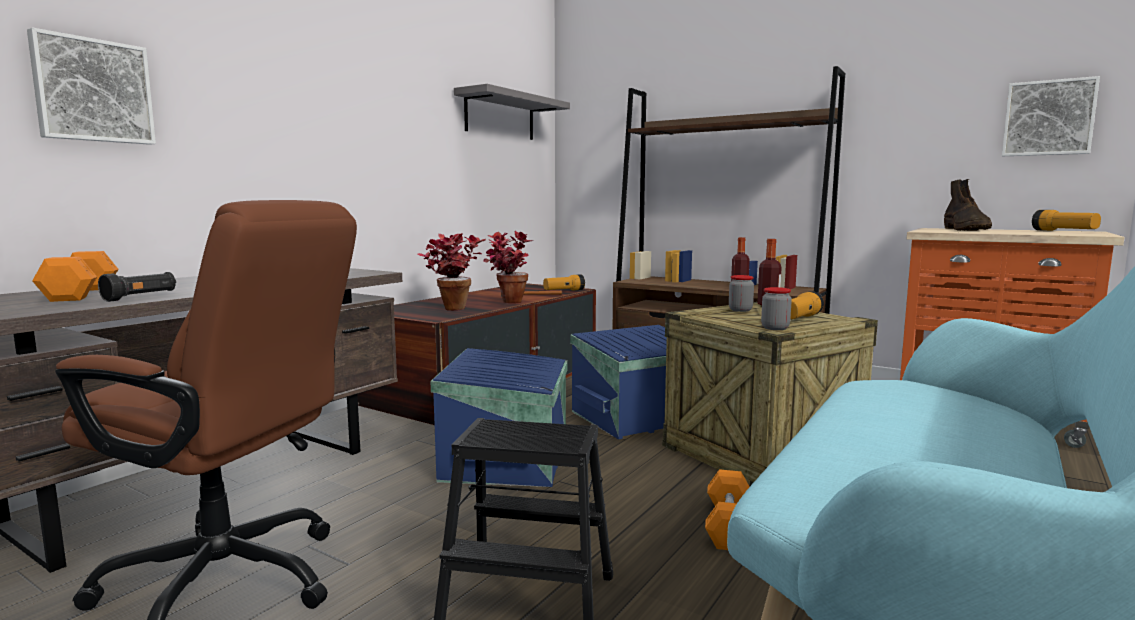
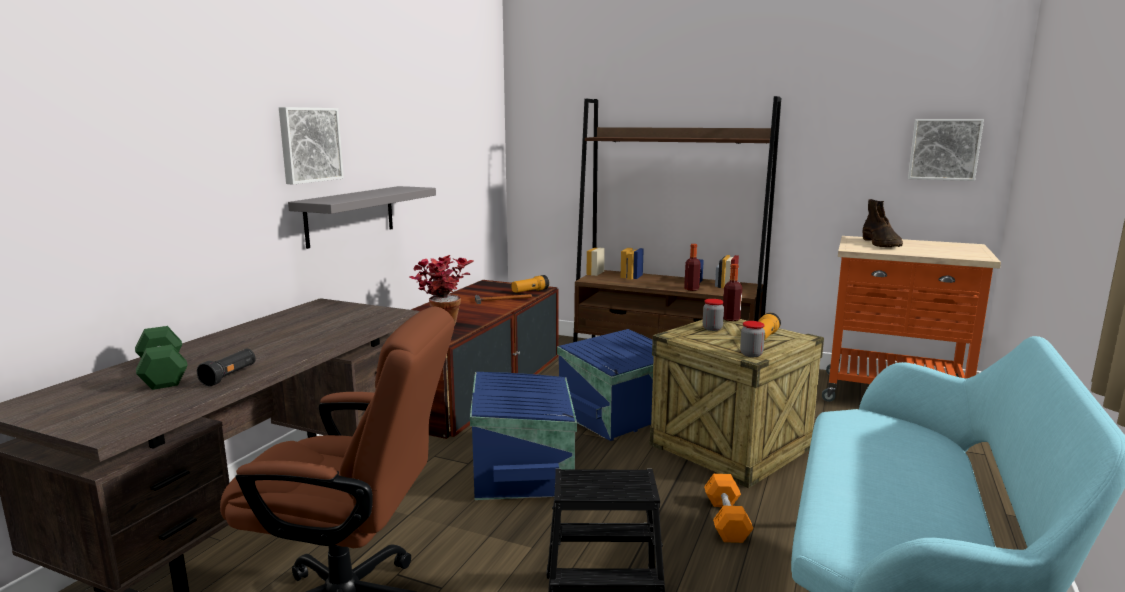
camera: 10 degrees left, 5 degrees up
picture [27,27,156,145] -> picture moved to [279,107,344,184]
orange dumbbell [32,251,118,302] -> green dumbbell [135,326,188,390]
grey shelf [454,84,570,140] -> grey shelf moved to [288,186,436,249]
potted plant [483,231,533,304] -> none
flashlight [1032,210,1101,231] -> none

